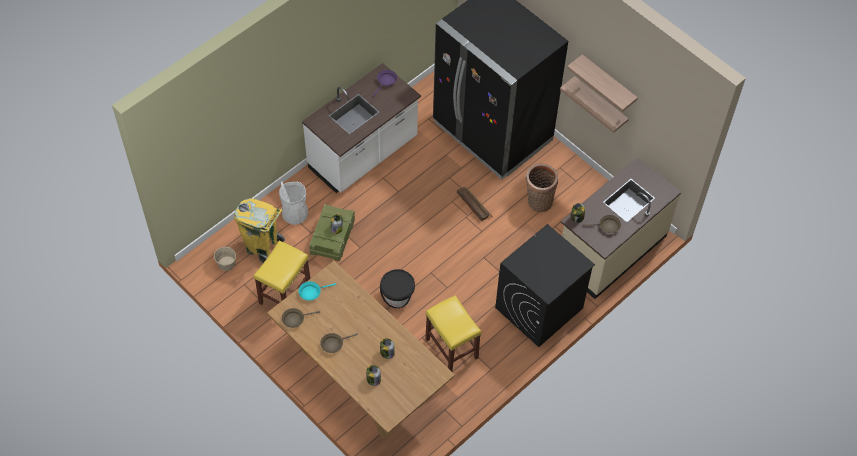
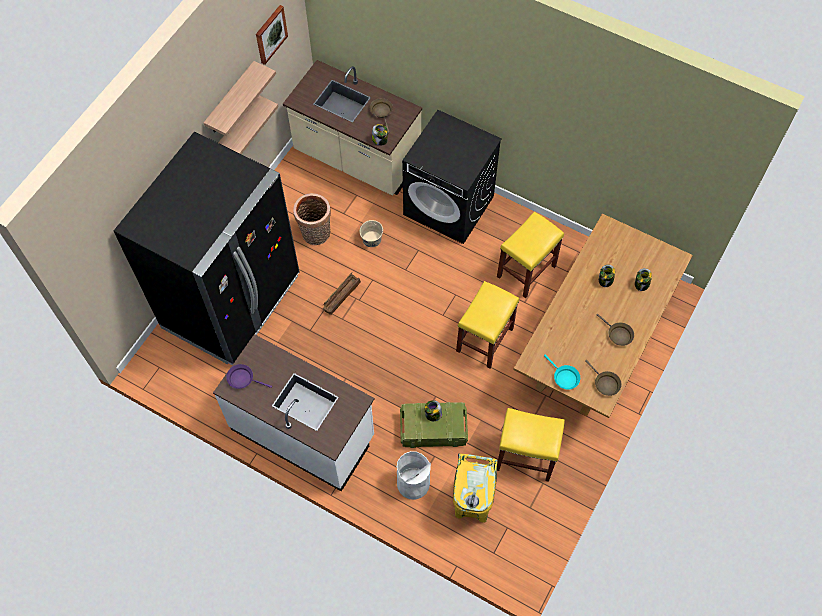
camera: 105 degrees left, 5 degrees up
beige bucket [214,247,236,271] -> beige bucket moved to [360,220,383,247]
black bucket [380,269,415,308] -> yellow stool [456,281,519,368]
none -> picture [256,5,288,65]

